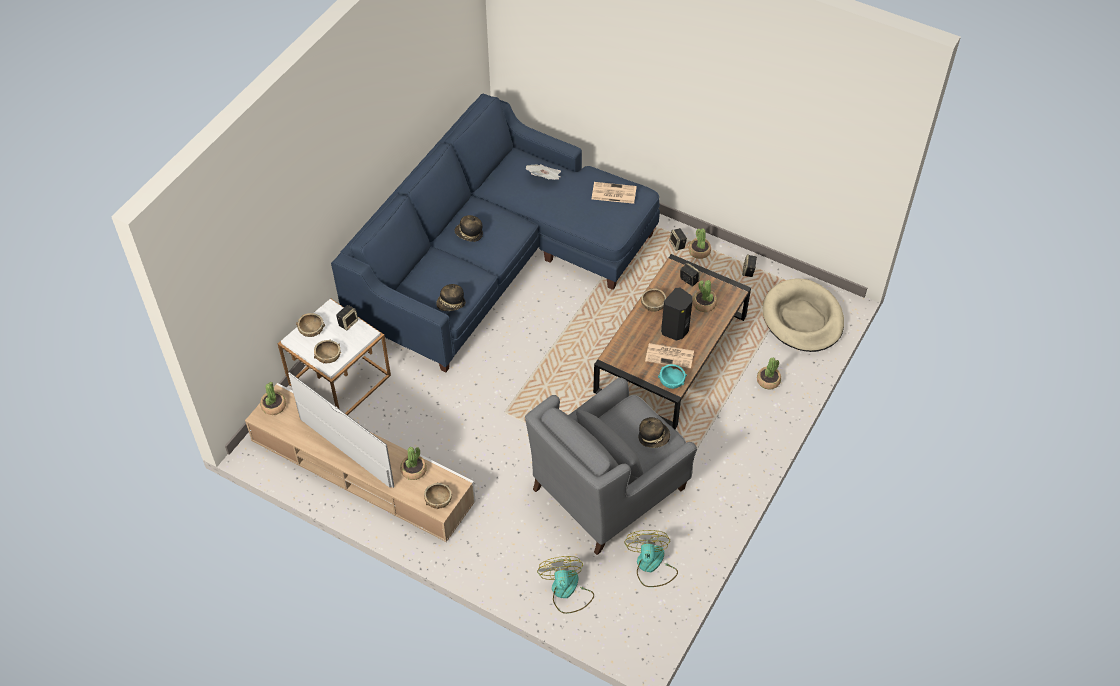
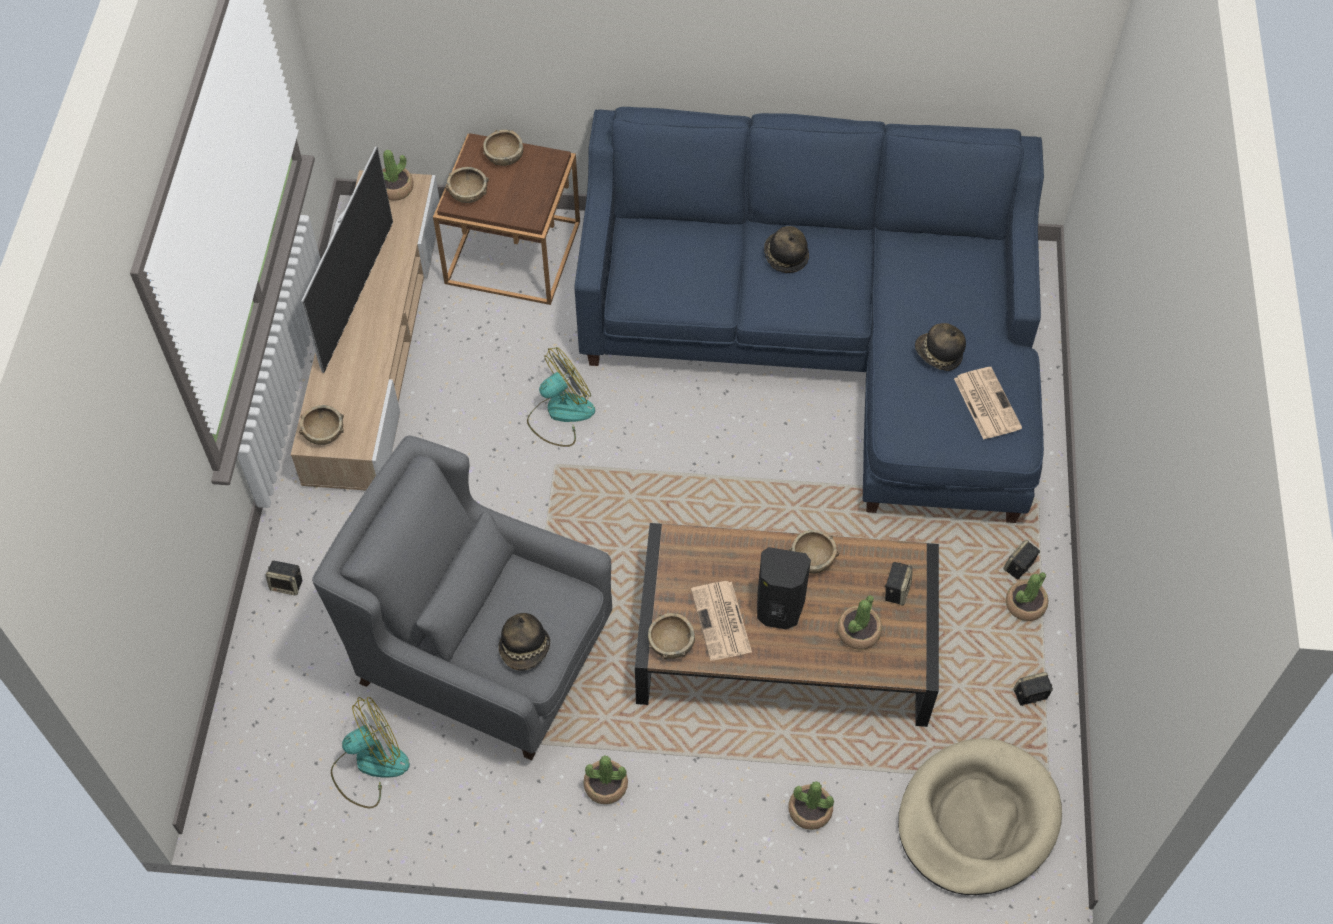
camera: 65 degrees right, 5 degrees up
white side table [278,298,391,415] -> brown side table [433,133,580,305]
speaker [336,305,358,331] -> speaker moved to [266,560,302,595]
potted plant [400,447,427,480] -> potted plant moved to [583,756,628,804]
hat [436,284,466,311] -> hat moved to [915,323,966,371]
newspaper [526,164,561,180] -> none
fan [537,556,594,614] -> fan moved to [527,347,595,447]
turquoise bowl [658,364,687,389] -> brown bowl [648,613,695,660]

